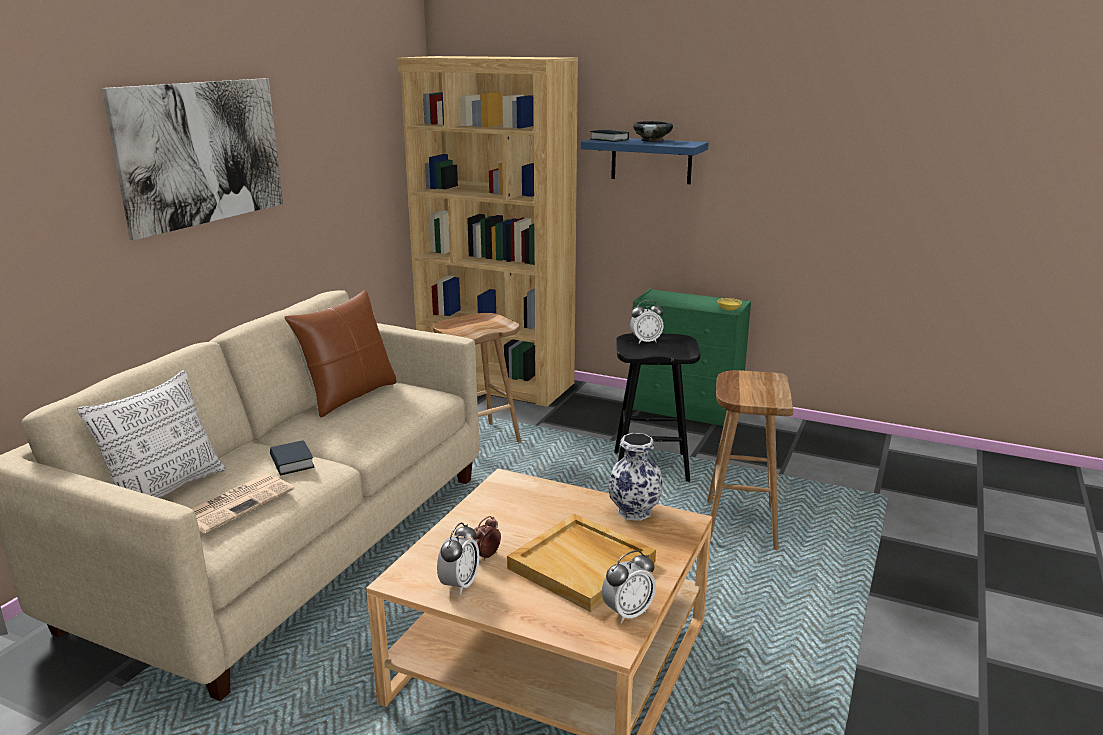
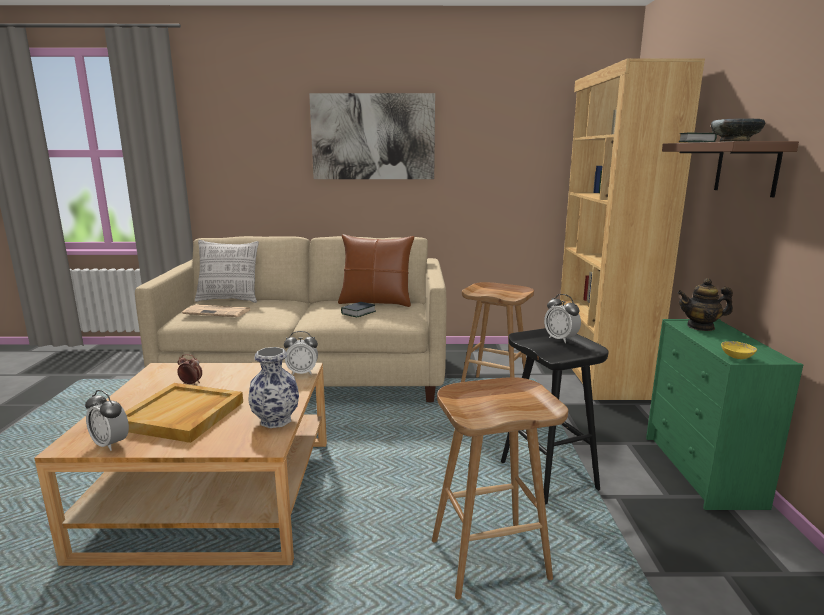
camera: 65 degrees right, 5 degrees down
book [270,440,315,475] -> book moved to [341,302,376,317]
alarm clock [437,522,479,595] -> alarm clock moved to [284,331,318,375]
blue shelf [581,138,709,184] -> brown shelf [662,141,799,197]
none -> teapot [677,278,733,331]

